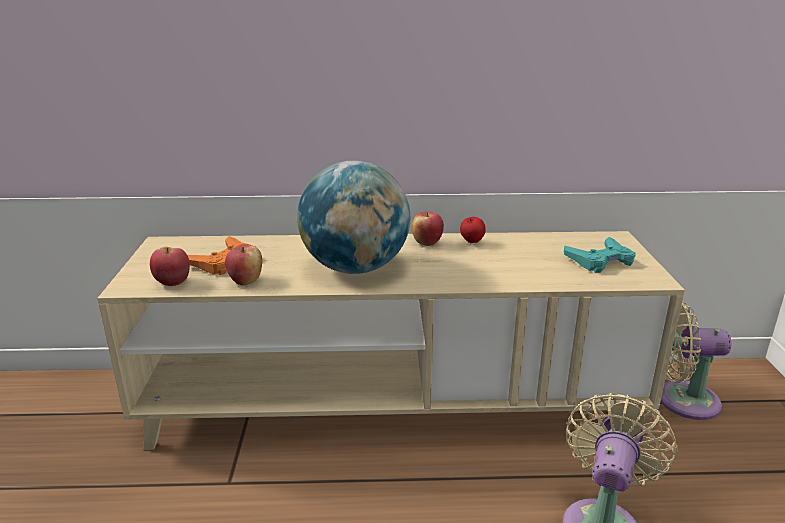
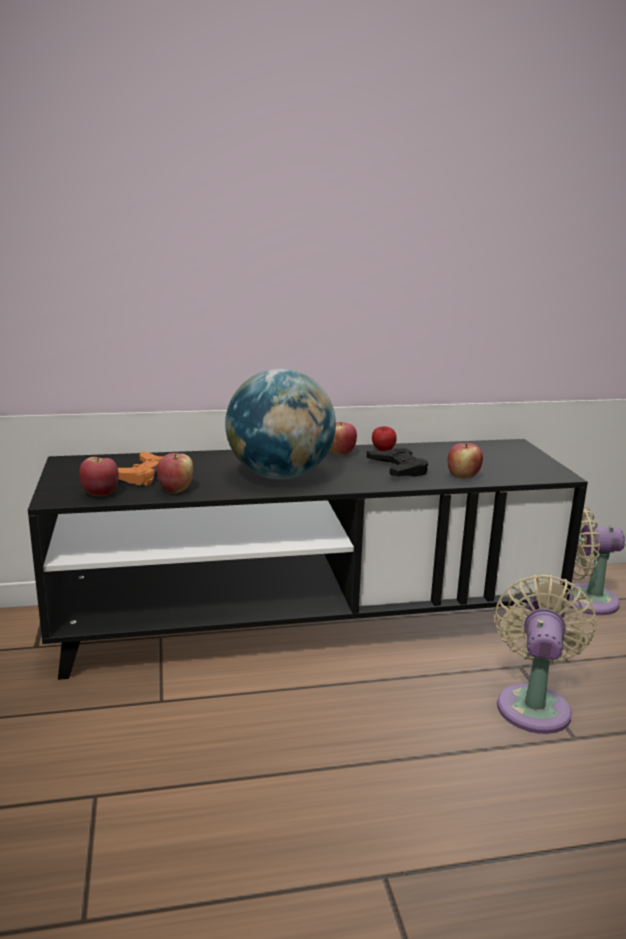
camera: 10 degrees left, 5 degrees down
beige tv stand [97,231,685,450] -> black tv stand [28,439,588,680]
turquoise game controller [564,237,636,273] -> none
none -> black game controller [367,448,428,476]
none -> apple [448,443,483,479]

